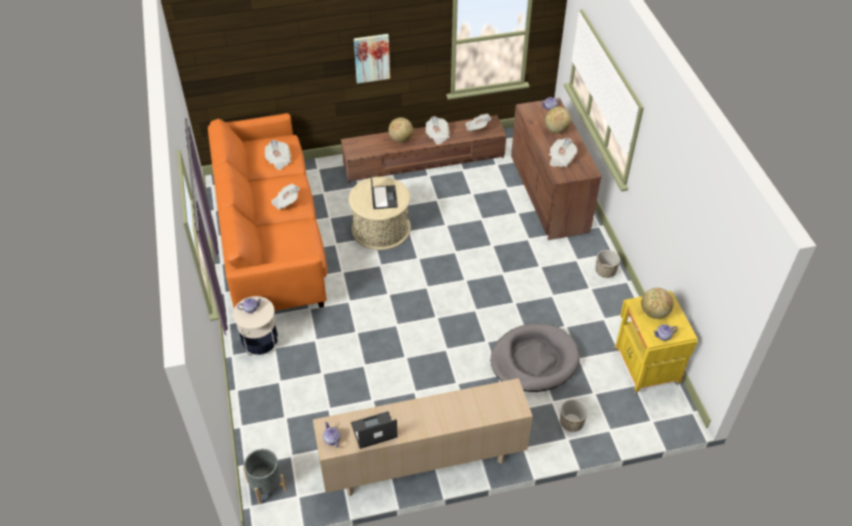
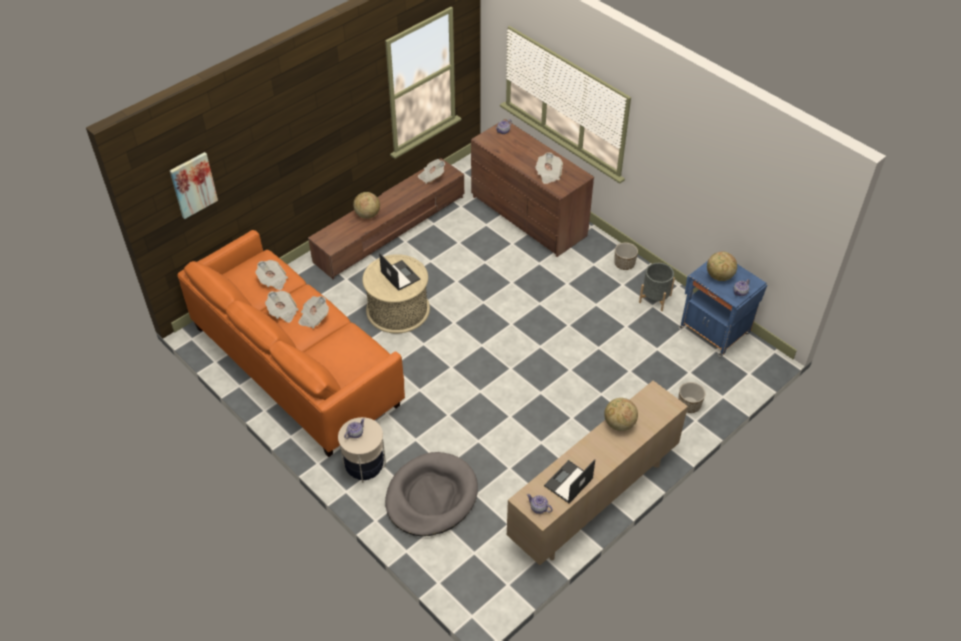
camera: 30 degrees left, 0 degrees up
grey planter [243,449,286,504] -> grey planter moved to [639,263,675,311]
picture [354,34,390,84] -> picture moved to [170,152,218,219]
newspaper [426,116,450,145] -> newspaper moved to [265,291,299,323]
grey dog bed [491,323,580,392] -> grey dog bed moved to [385,452,478,536]
globe [545,107,571,133] -> globe moved to [604,398,638,431]
yellow cart [614,291,698,394] -> blue cart [678,261,767,358]

